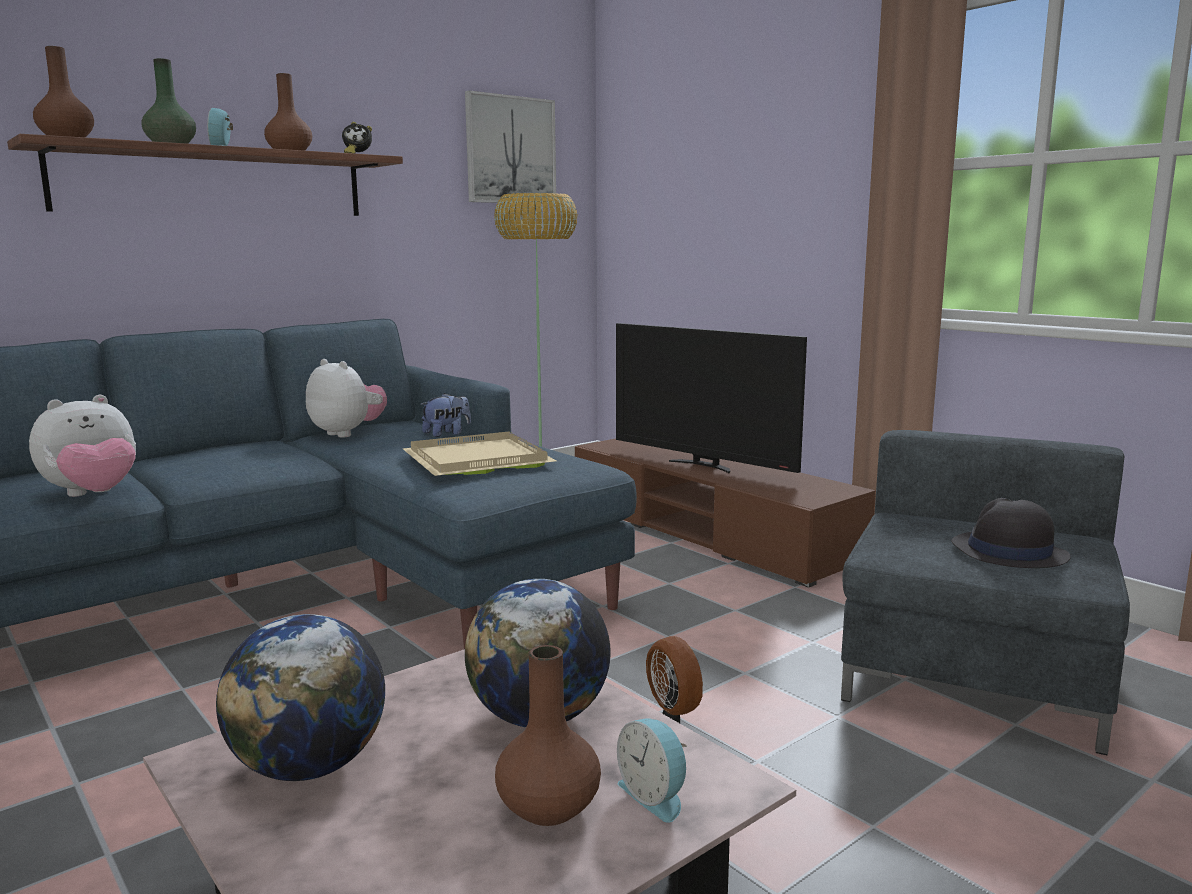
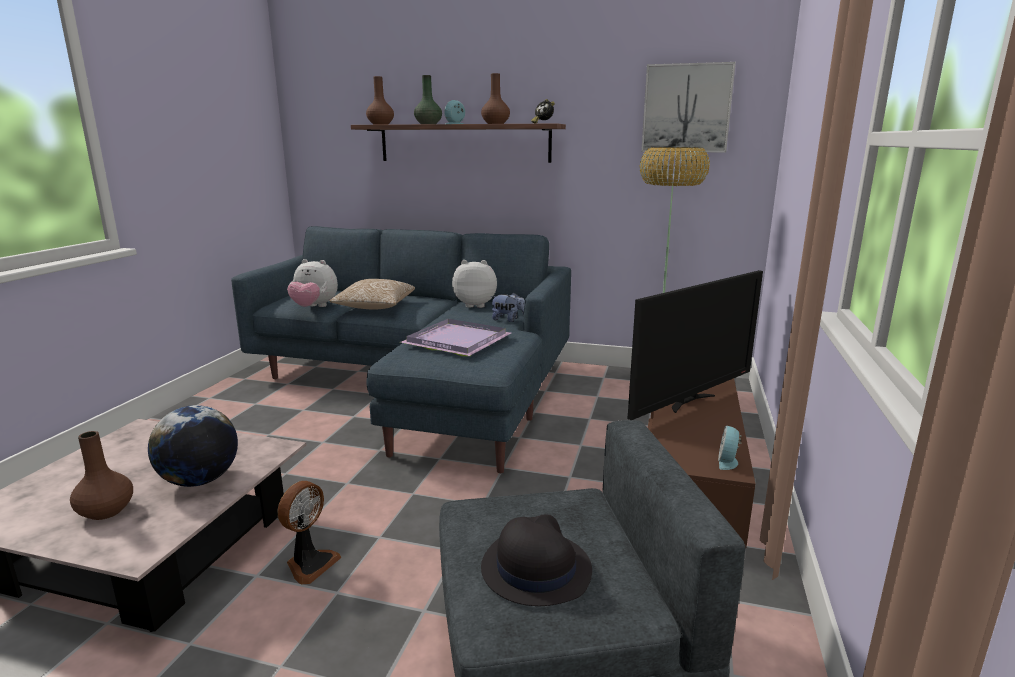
camera: 55 degrees right, 5 degrees up
globe [216,614,385,781] -> none
plush toy [306,359,387,437] -> plush toy turned 90 degrees counterclockwise [452,260,497,308]
beige tray [403,432,556,476] -> purple tray [400,319,511,356]
television [616,323,807,473] -> television turned 135 degrees counterclockwise [627,270,763,420]
alarm clock [617,718,687,823] -> alarm clock moved to [718,426,742,470]
none -> pillow [329,279,415,309]

